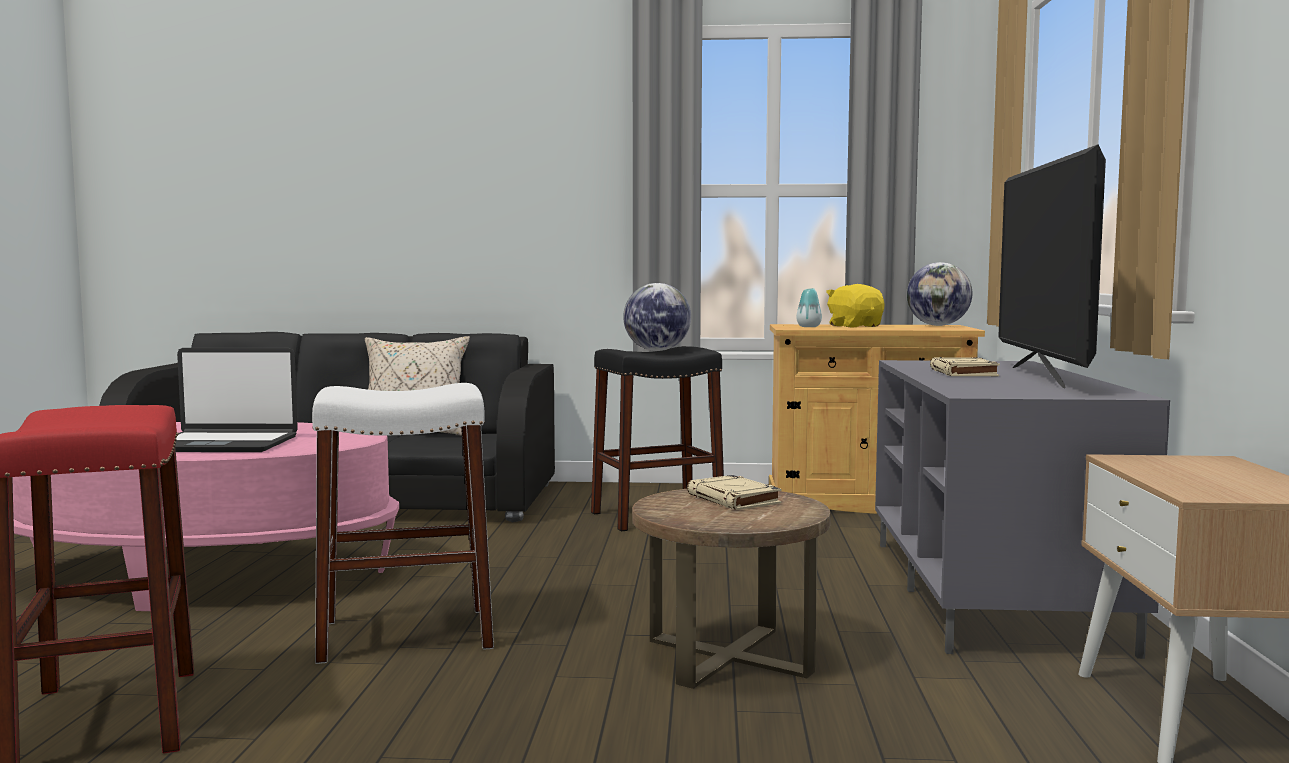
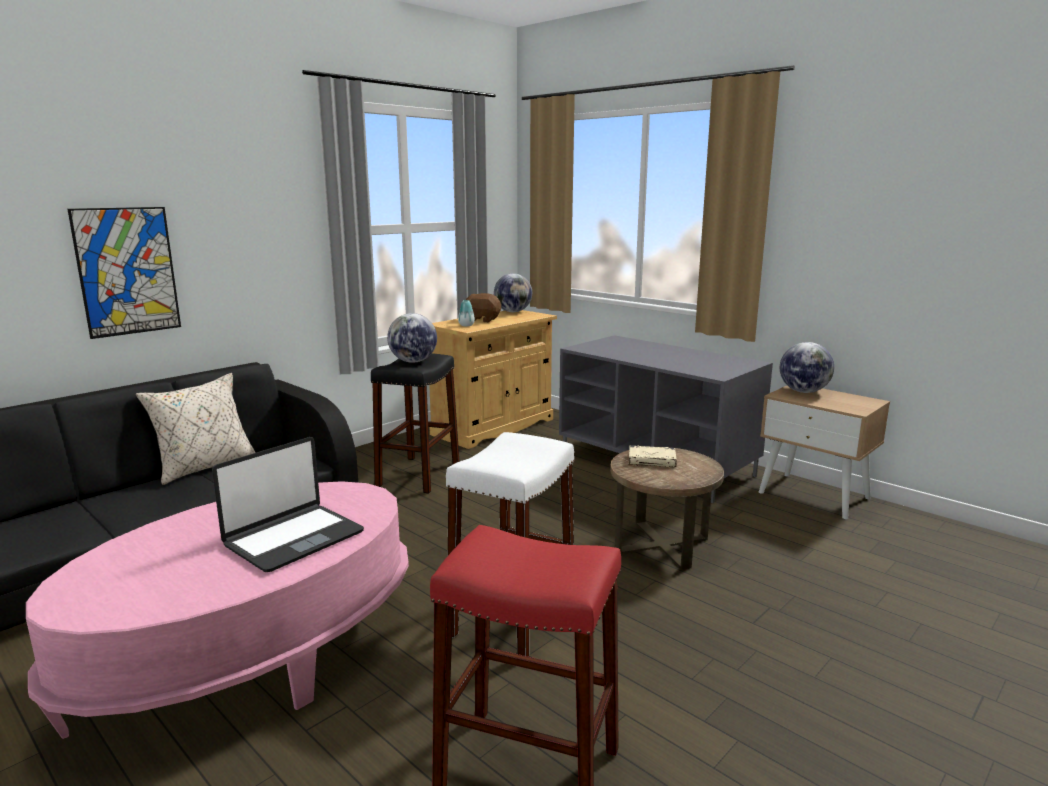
camera: 50 degrees left, 10 degrees up
yellow plush toy [826,284,885,327] -> brown plush toy [466,293,501,322]
beige book [930,357,1000,376] -> none
television [998,144,1106,388] -> none
none -> picture [68,207,181,339]
none -> globe [780,342,834,393]

